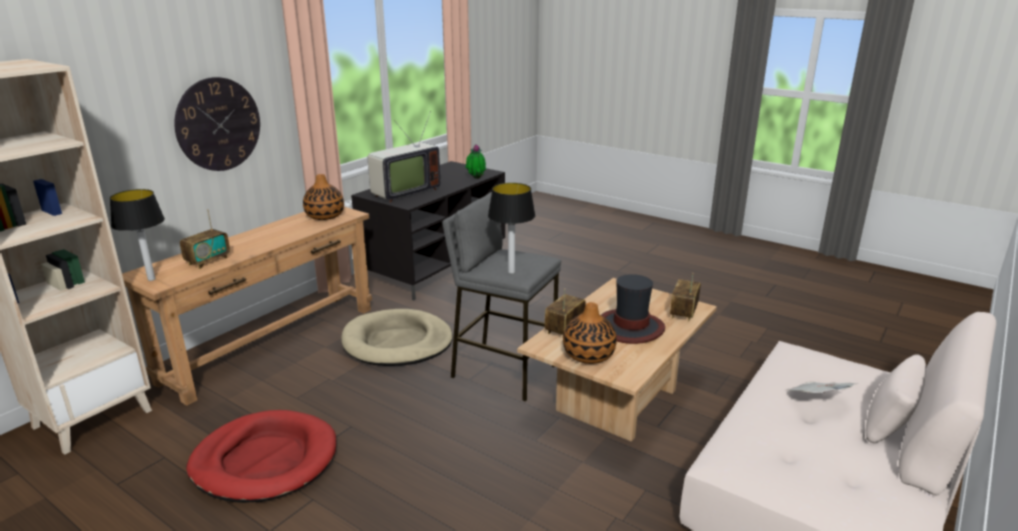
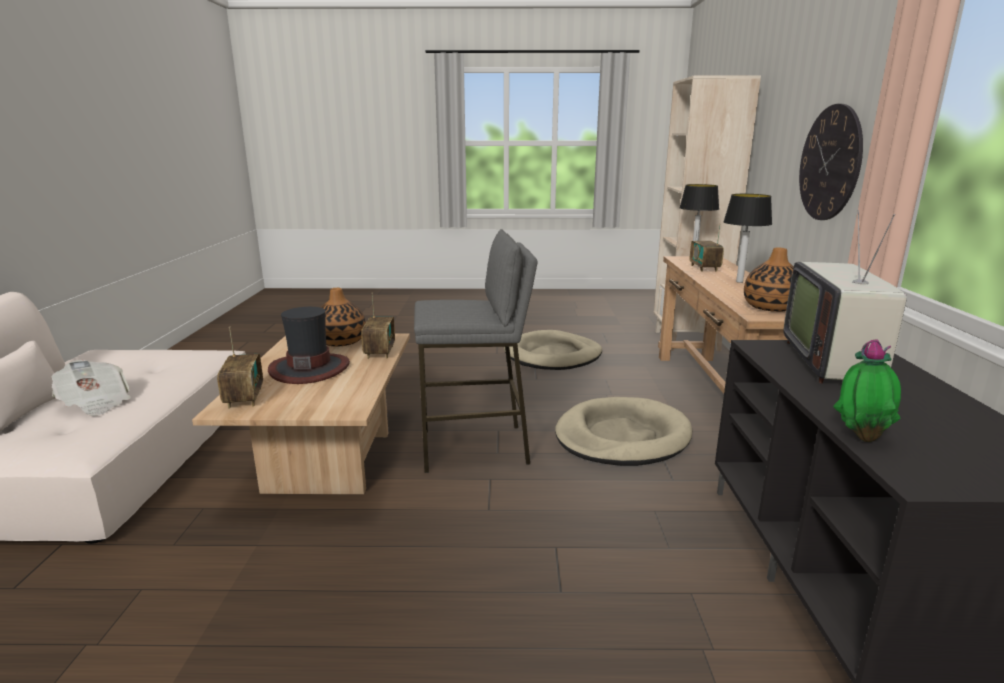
camera: 145 degrees right, 5 degrees down
red dog bed [186,410,336,503] -> beige dog bed [504,330,602,370]
table lamp [488,183,535,274] -> table lamp moved to [723,194,772,283]

